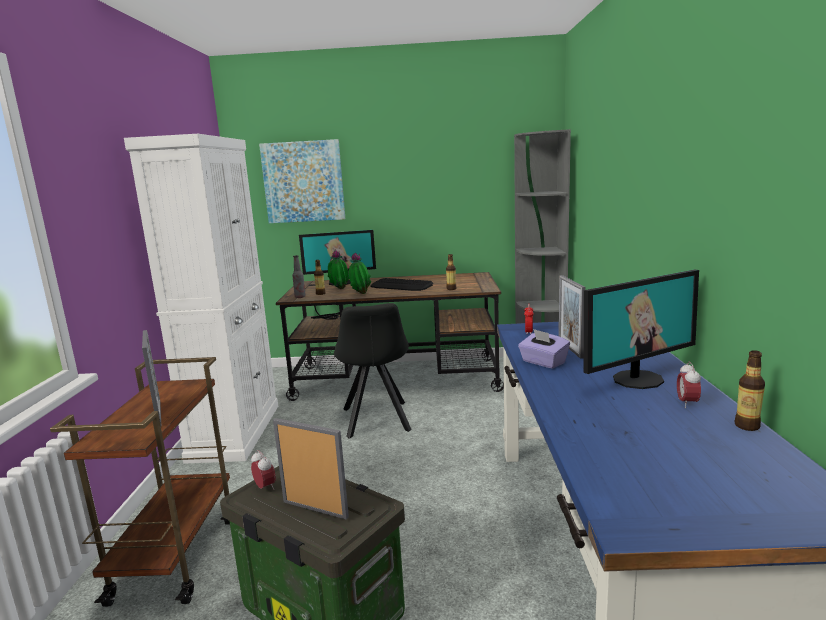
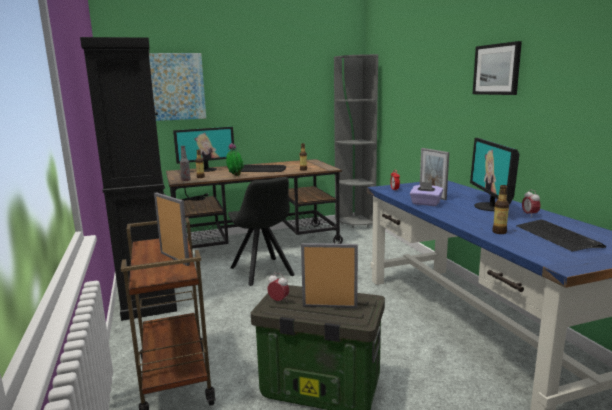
camera: 20 degrees left, 0 degrees up
white cabinet [124,134,278,464] -> black cabinet [80,37,177,321]
potted plant [328,250,349,289] -> none
monitor [584,269,699,389] -> monitor turned 135 degrees clockwise [470,138,520,211]
bottle [735,350,765,431] -> bottle moved to [492,185,509,234]
none -> picture [473,41,522,95]
none -> keyboard [516,219,606,252]

